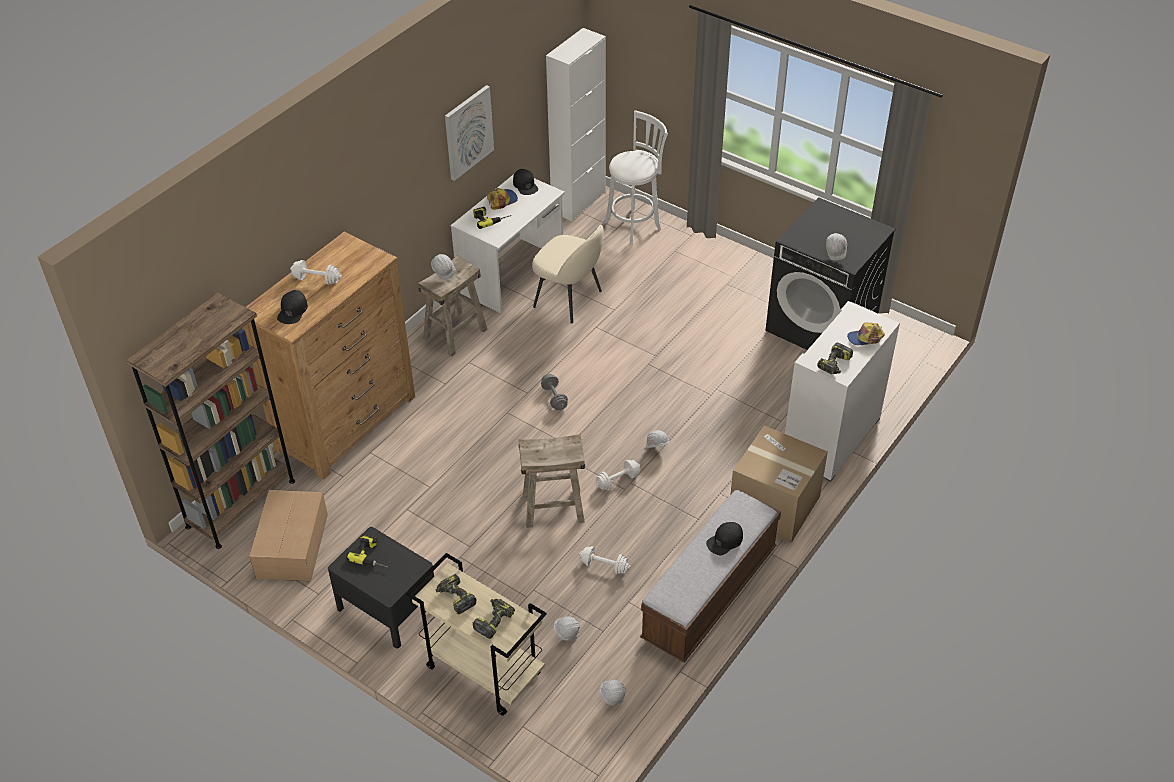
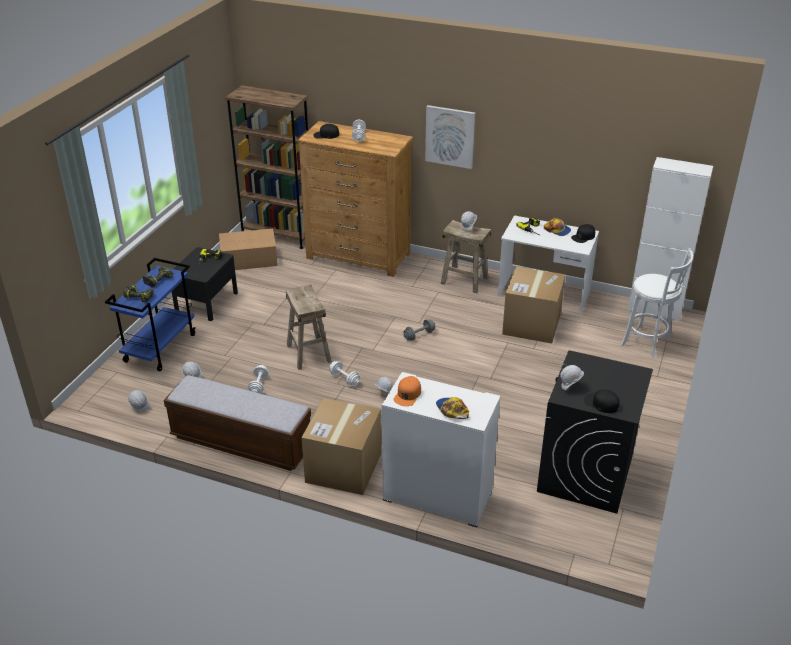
camera: 75 degrees right, 10 degrees down
beige cart [406,553,547,716] -> blue cart [105,258,195,371]
picture [445,85,494,181] -> picture moved to [425,105,475,169]
beige chair [532,225,604,324] -> cardboard box [502,266,566,343]
black cap [706,522,743,555] -> black cap moved to [584,389,620,413]
power drill [817,343,853,374] -> orange cap [393,376,421,406]

